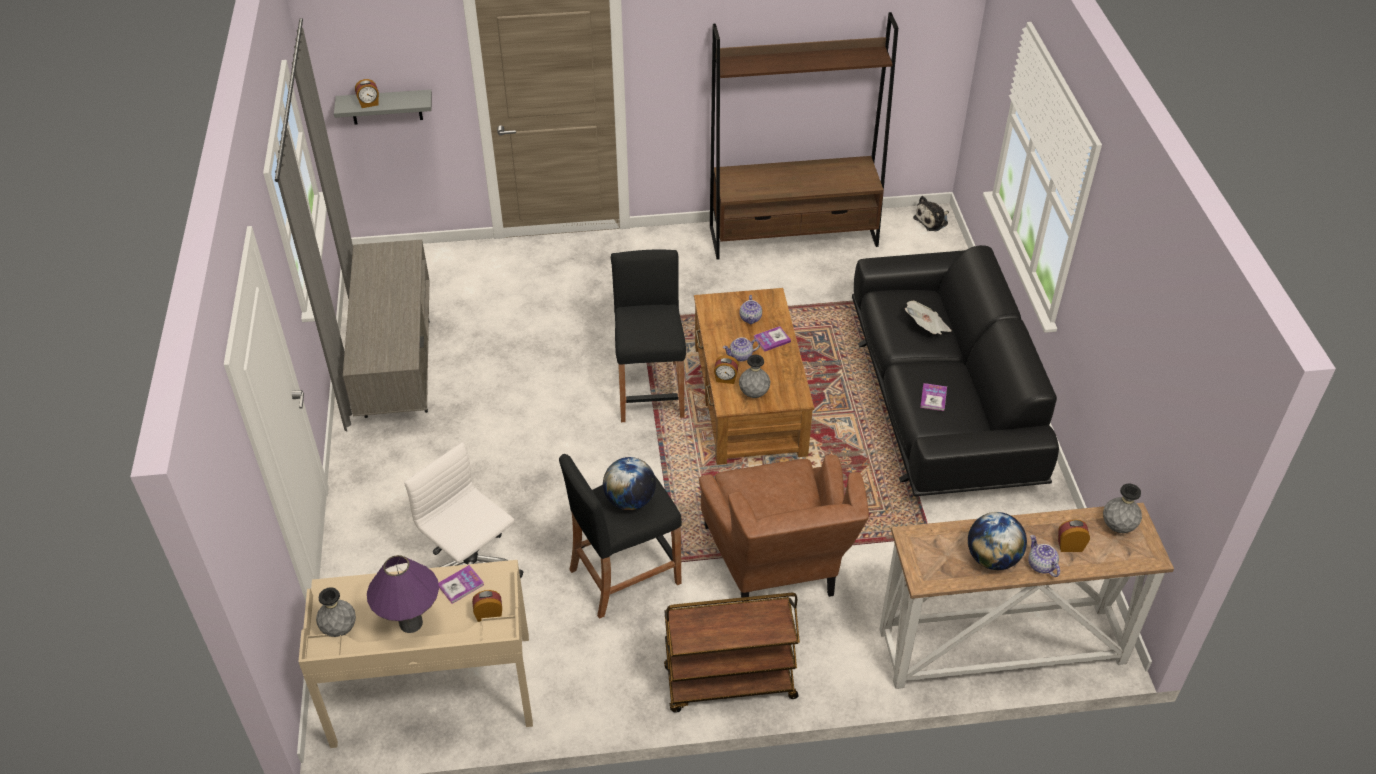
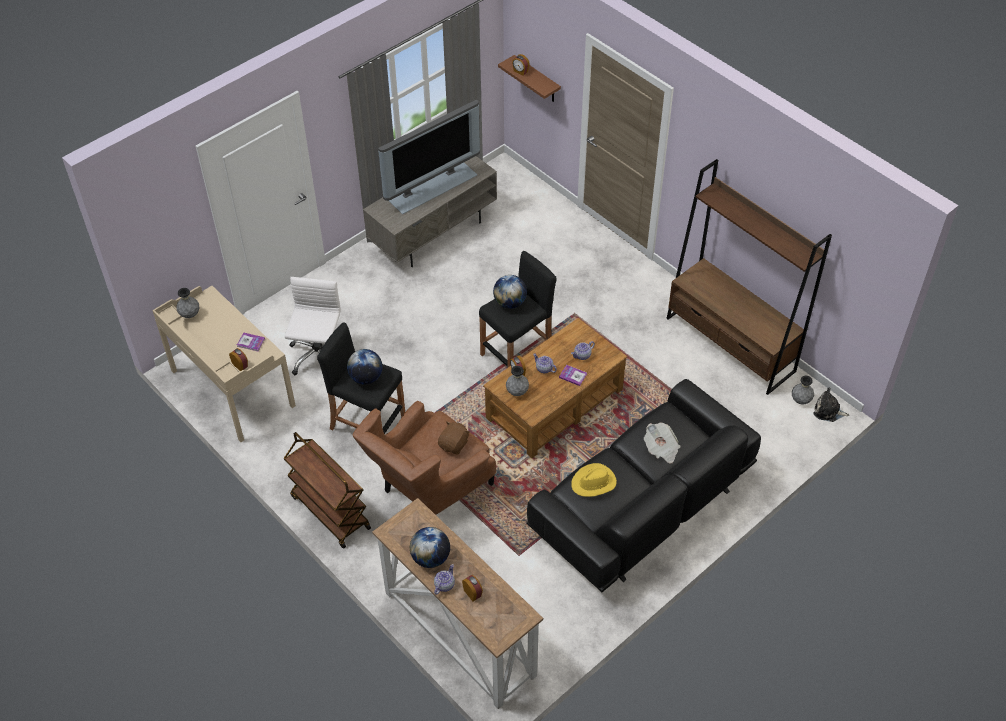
camera: 55 degrees right, 5 degrees up
grey shelf [334,90,432,125] -> brown shelf [498,55,561,102]
purple table lamp [367,555,439,633] -> none
book [920,383,947,411] -> yellow hat [571,463,617,497]
grey vase [1103,483,1142,533] -> grey vase moved to [792,376,814,405]
none -> television [378,99,480,214]
none -> brown plush toy [438,421,470,455]
none -> globe [493,275,527,309]

